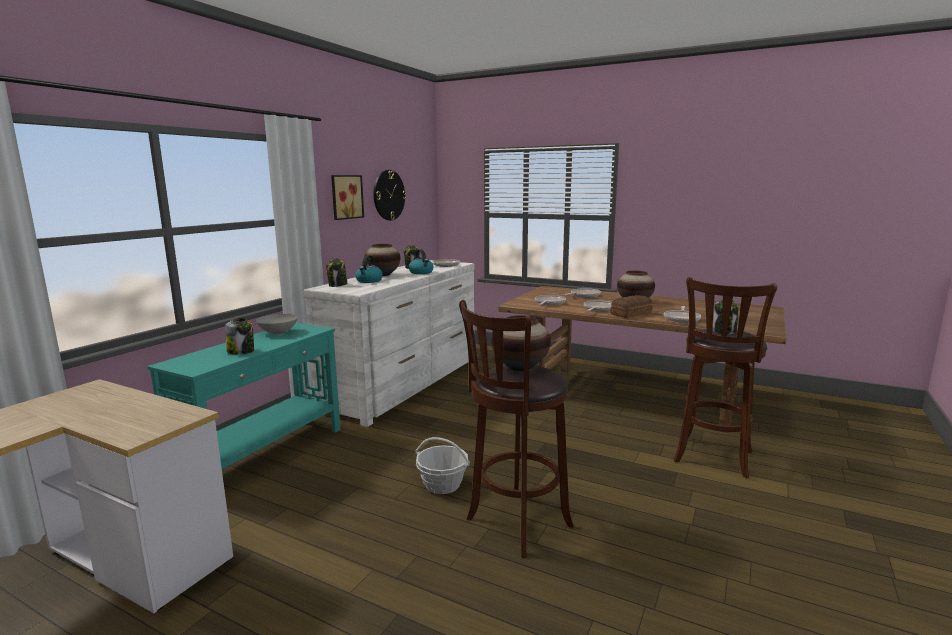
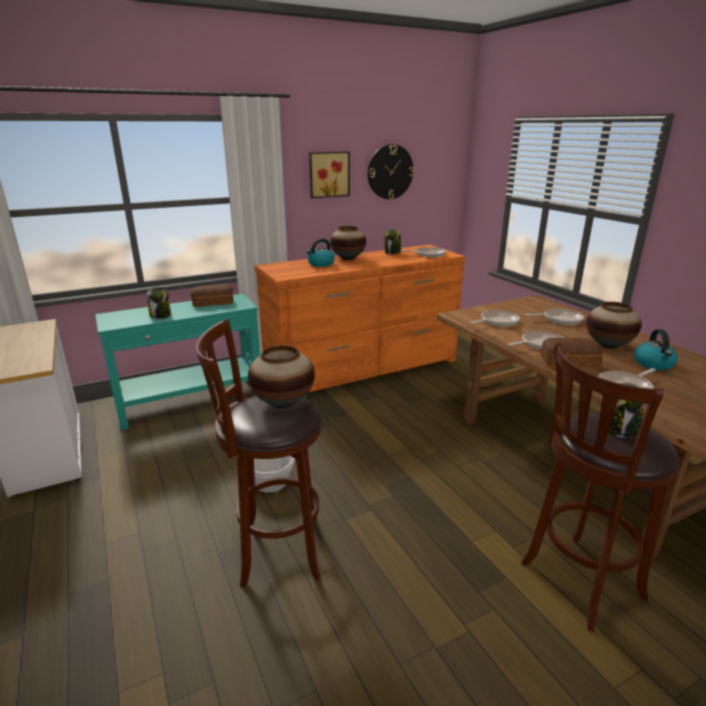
camera: 35 degrees right, 10 degrees up
grey bowl [256,314,298,335] -> bread [191,284,233,307]
white dresser [303,260,475,427] -> orange dresser [255,245,465,392]
jar [326,258,347,287] -> none
kettle [409,249,433,274] -> kettle moved to [634,329,678,370]

